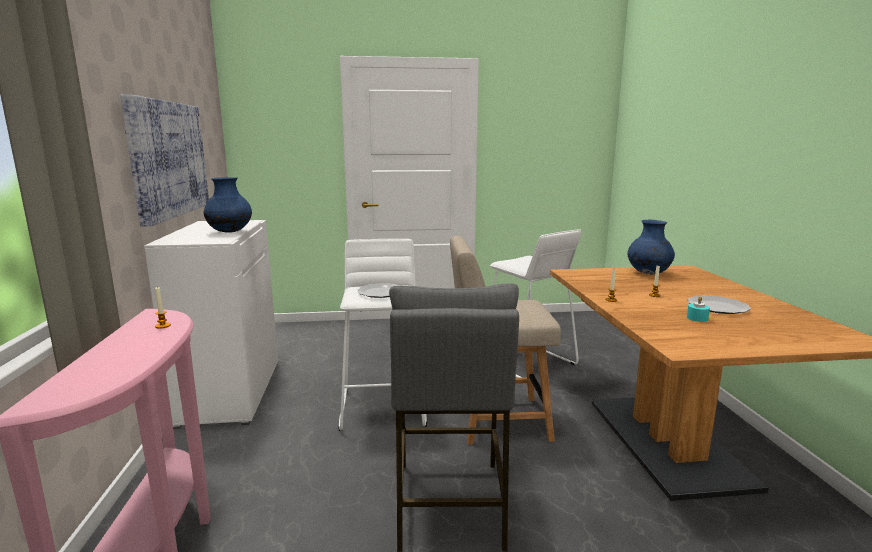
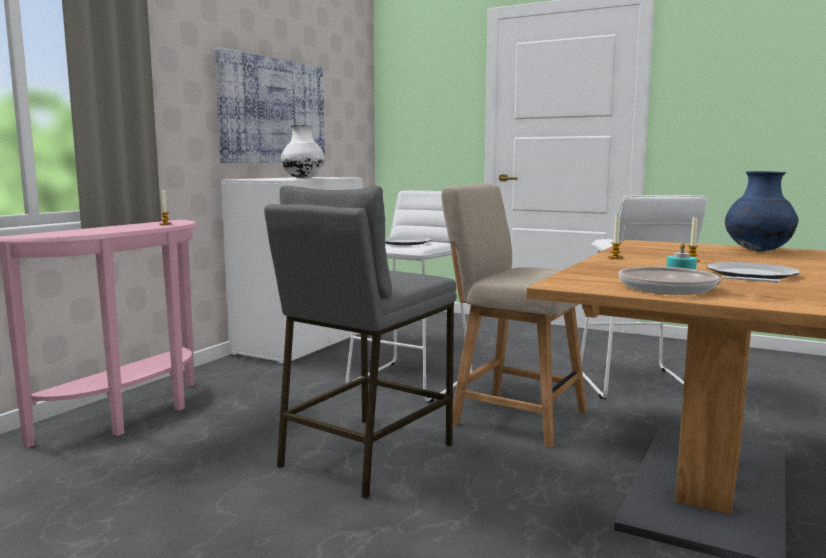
camera: 35 degrees right, 5 degrees down
blue vase [204,177,252,233] -> white vase [281,124,325,179]
none -> frying pan [619,266,781,295]

